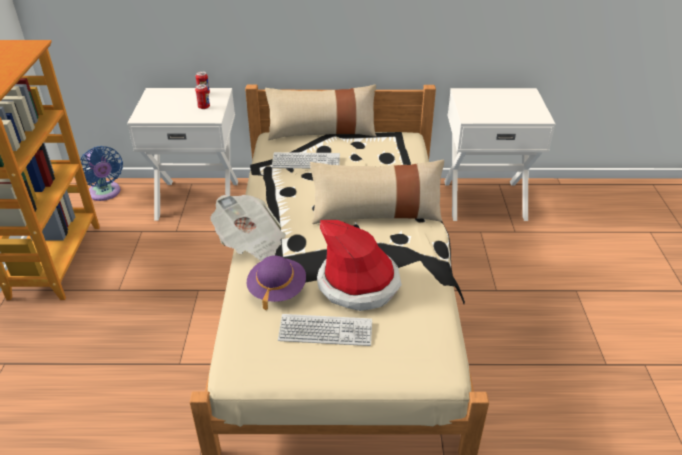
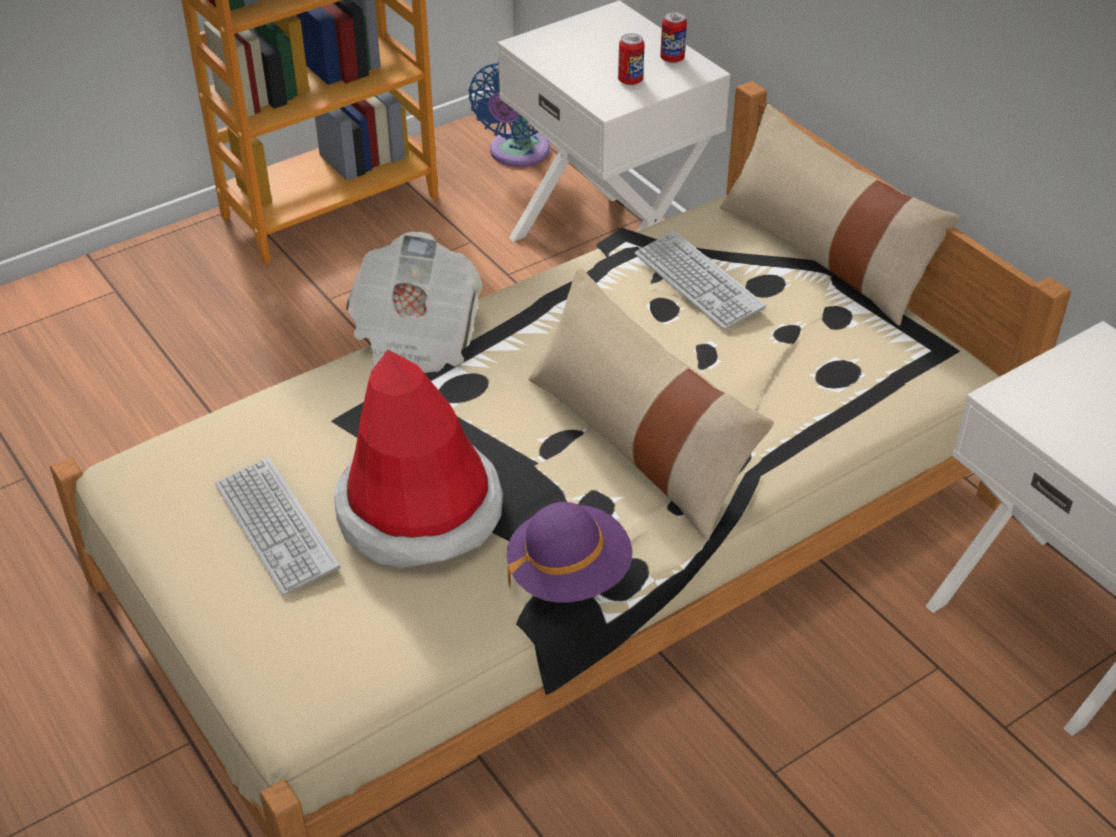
camera: 55 degrees right, 5 degrees up
purple hat [246,255,306,311] -> purple hat moved to [507,502,632,603]

